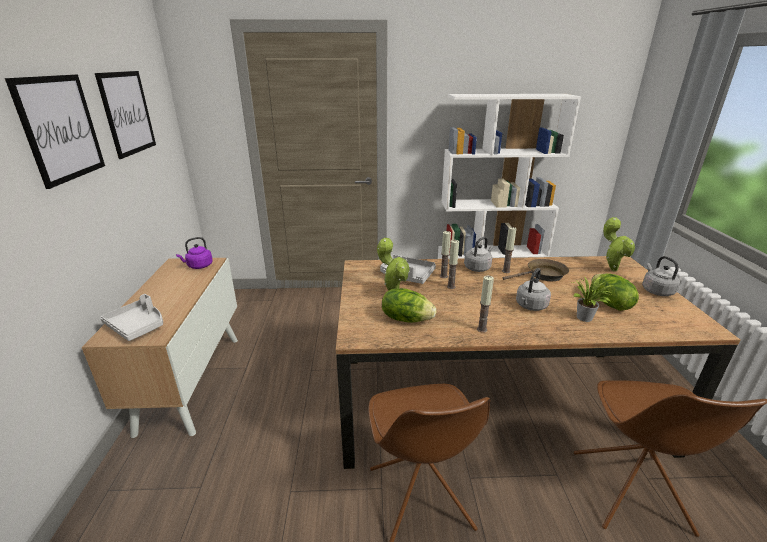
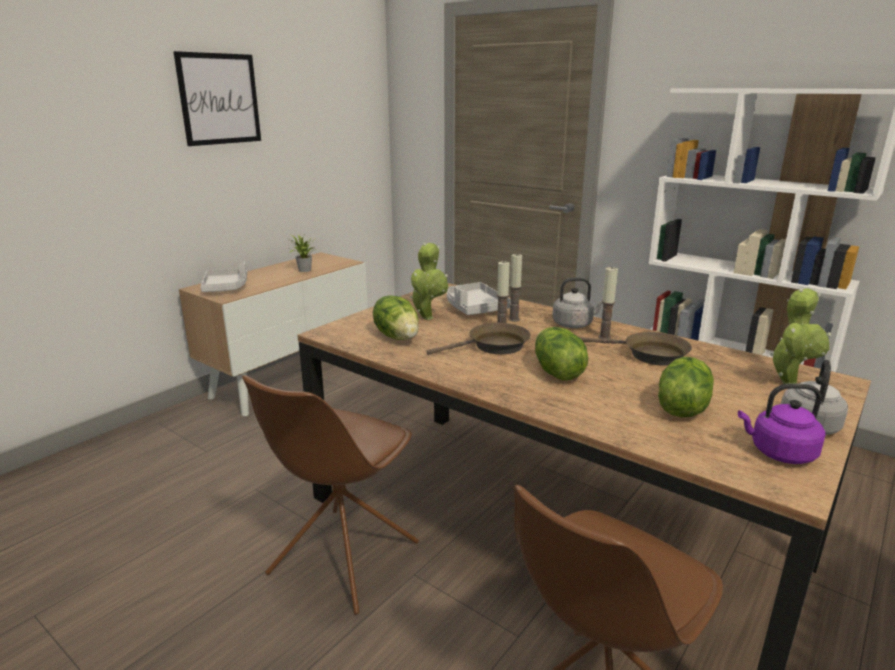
camera: 40 degrees right, 5 degrees down
picture [95,71,156,159] -> none
purple kettle [176,237,213,269] -> purple kettle moved to [738,384,825,464]
candle [477,276,494,333] -> none
grey kettle [516,268,551,311] -> lettuce [535,327,588,380]
potted plant [570,276,615,322] -> potted plant moved to [287,234,316,272]
none -> brown frying pan [426,323,531,355]

